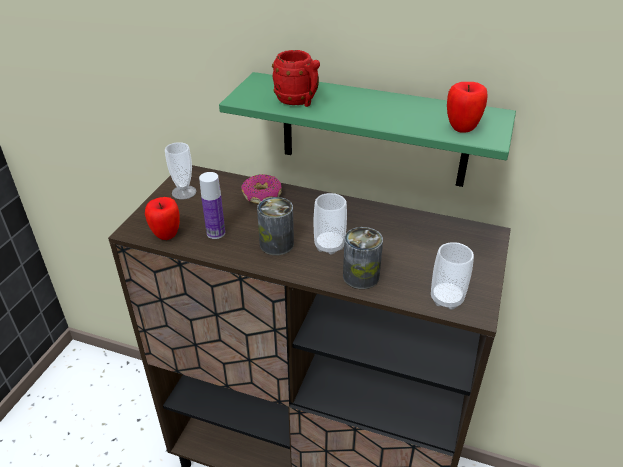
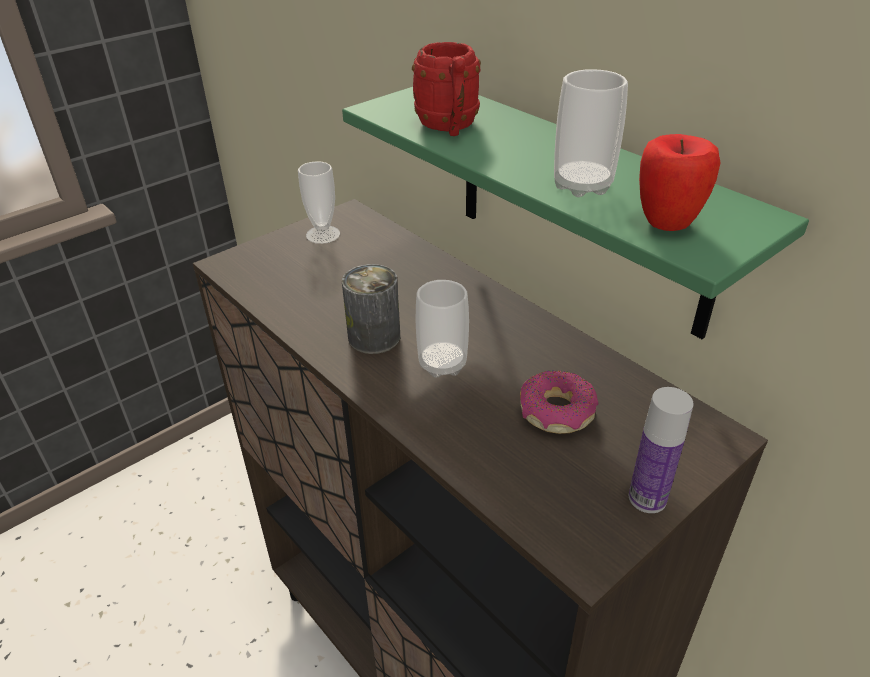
camera: 30 degrees right, 0 degrees up
apple [145,197,180,240] -> none
bottle [199,172,225,239] -> bottle moved to [629,387,694,513]
donut [241,174,282,204] -> donut moved to [520,370,598,434]
can [343,227,383,289] -> none
cup [431,242,474,310] -> cup moved to [554,69,628,197]

